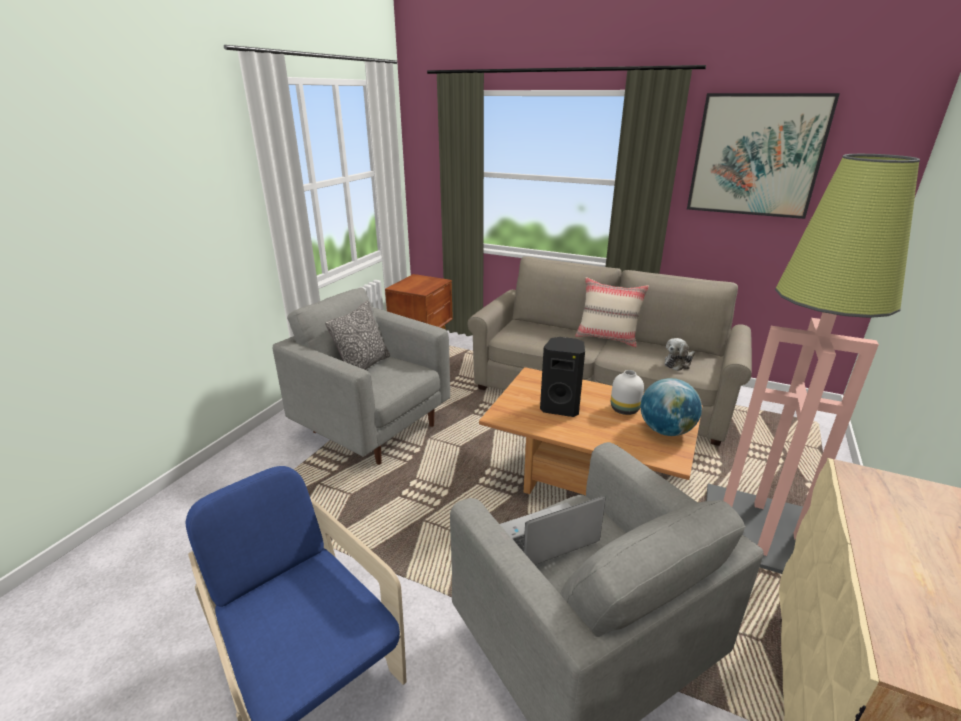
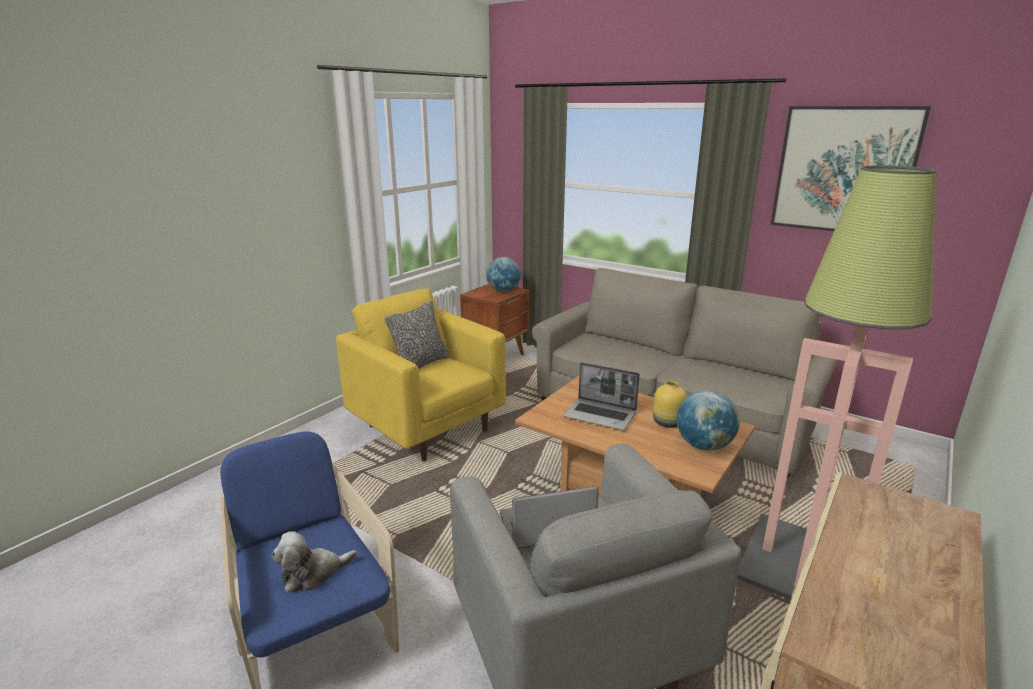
camera: 10 degrees right, 5 degrees down
grey armchair [273,287,450,465] -> yellow armchair [336,288,506,461]
black speaker [540,337,585,417] -> laptop [564,362,640,430]
beige pillow [575,277,649,347] -> none
white vase [611,370,644,415] -> yellow vase [653,381,687,428]
plush toy [664,338,695,371] -> plush toy moved to [272,531,357,593]
none -> globe [486,257,521,292]

